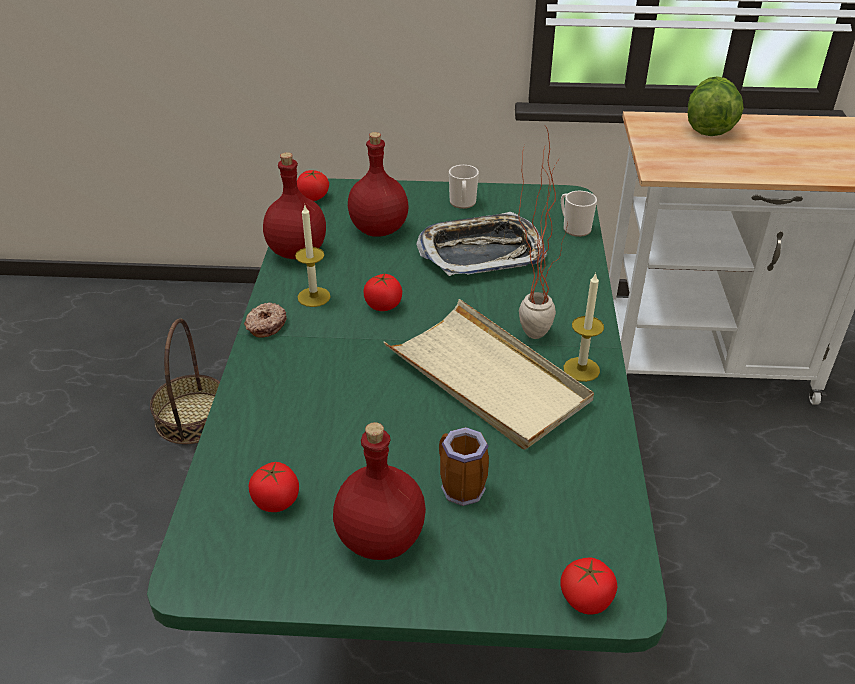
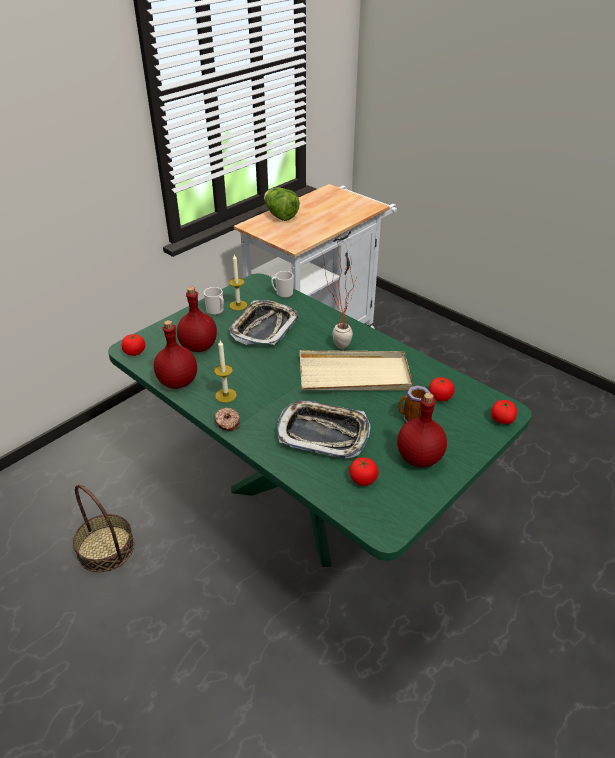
camera: 50 degrees left, 0 degrees up
tomato [363,274,402,311] -> tomato moved to [429,377,455,402]
candle [563,273,604,382] -> candle moved to [229,254,247,310]
none -> tray [277,400,370,459]

